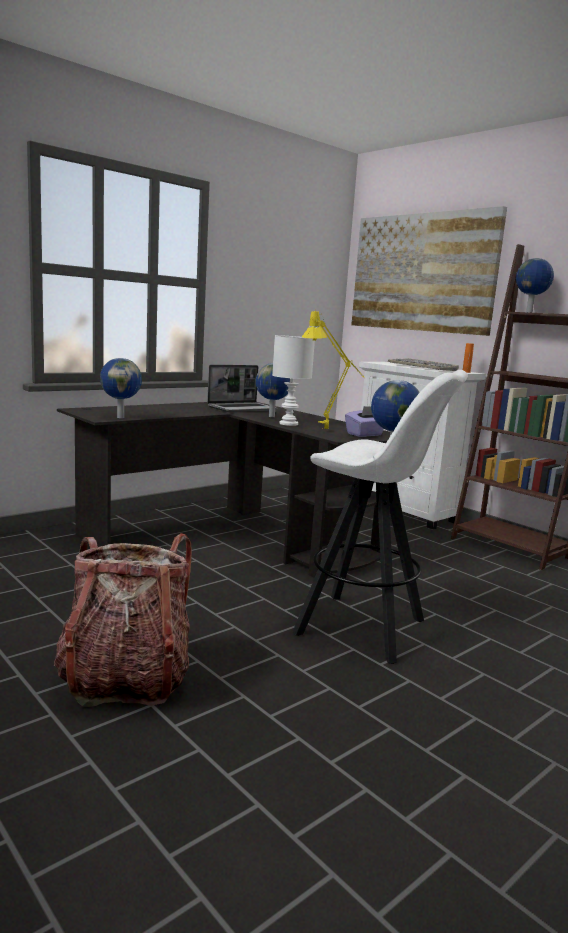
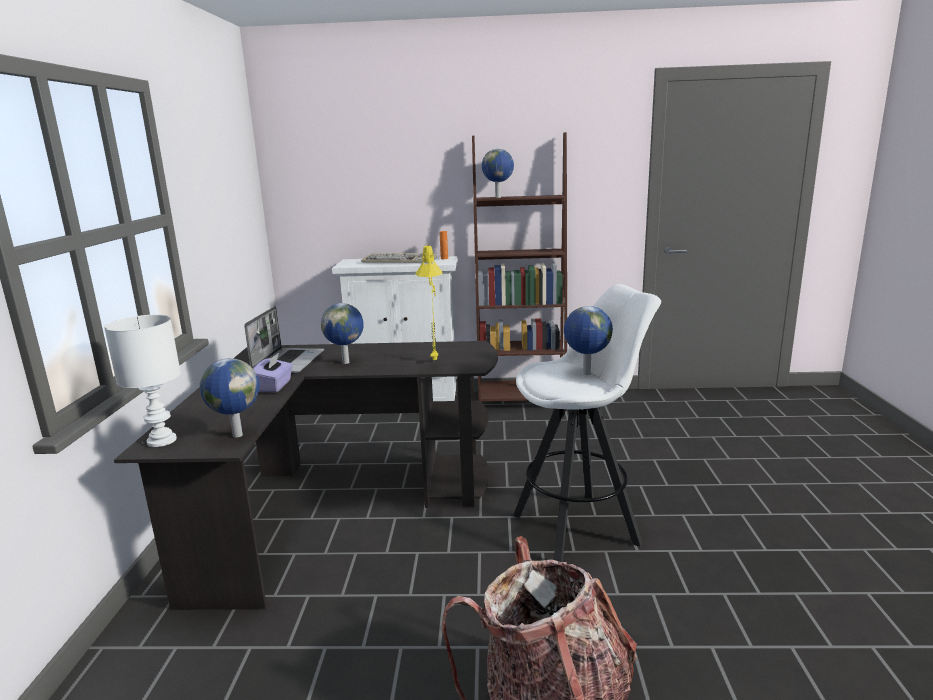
camera: 45 degrees left, 5 degrees up
white table lamp [272,335,315,426] -> white table lamp moved to [104,315,181,447]
purple tissue box [345,406,384,437] -> purple tissue box moved to [253,353,293,392]
picture [351,206,507,336] -> none

